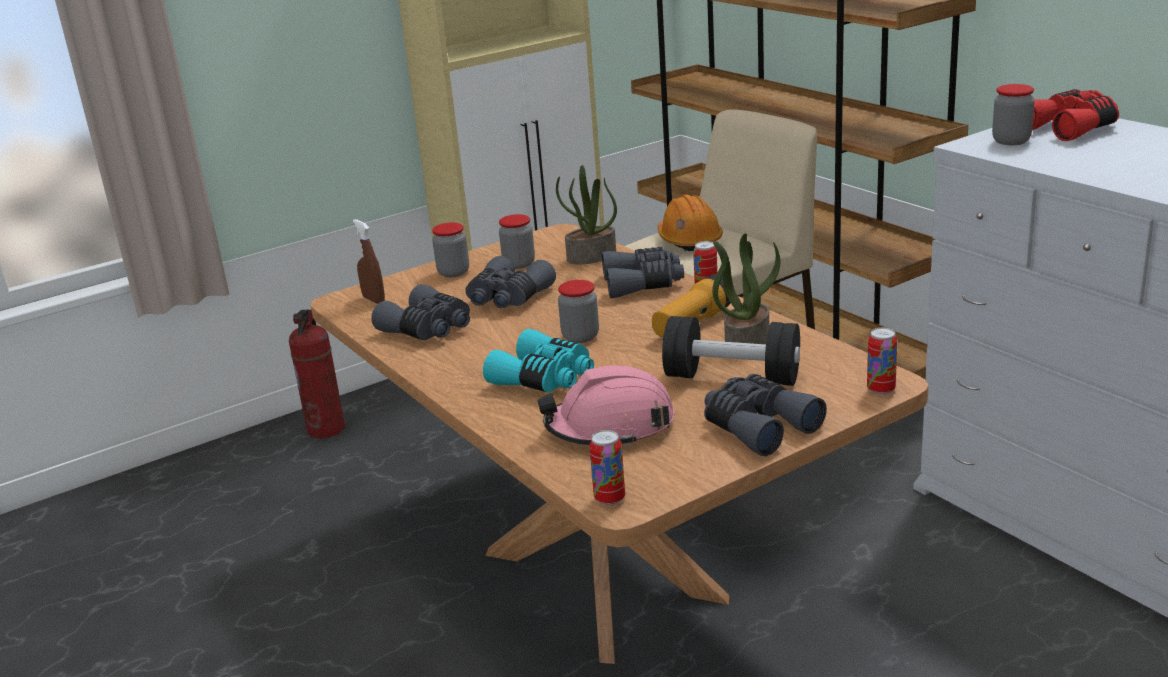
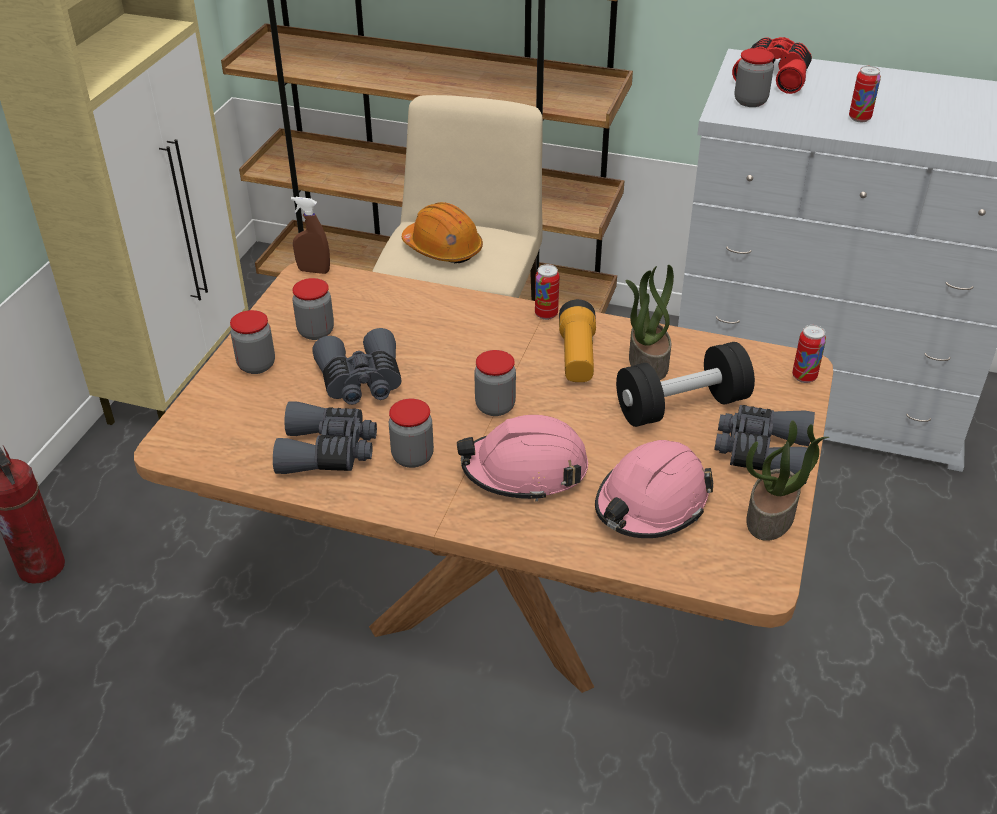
camera: 40 degrees left, 15 degrees up
brown spray bottle [353,219,385,304] -> brown spray bottle moved to [291,197,330,274]
turquoise binoculars [483,329,594,392] -> pink hard hat [457,415,588,502]
potted plant [556,165,617,264] -> potted plant moved to [746,420,829,541]
can [589,430,625,506] -> can moved to [849,66,881,122]
grey binoculars [602,247,684,298] -> none
none -> jar [389,398,434,468]

